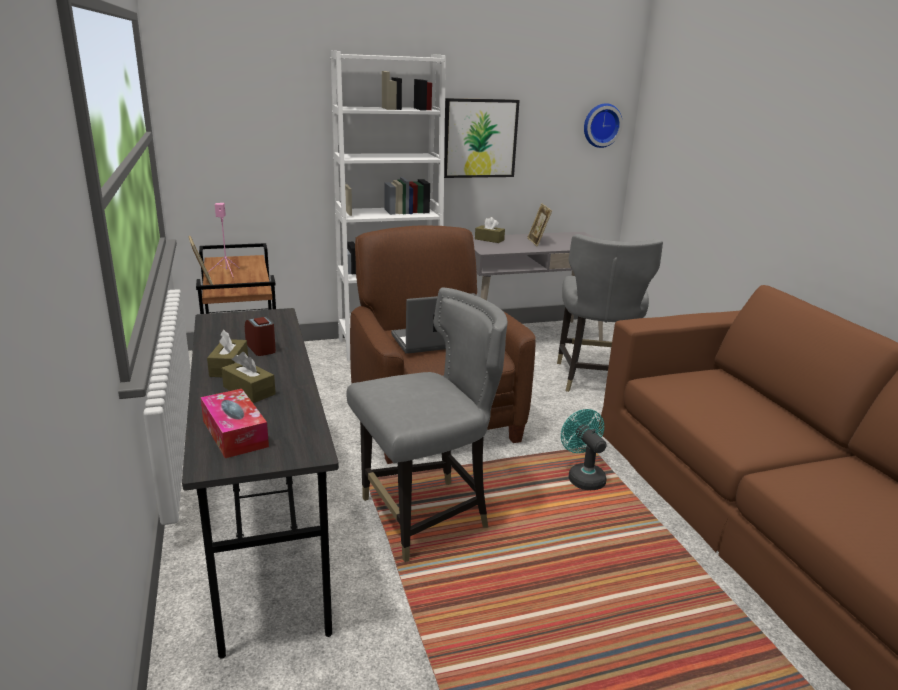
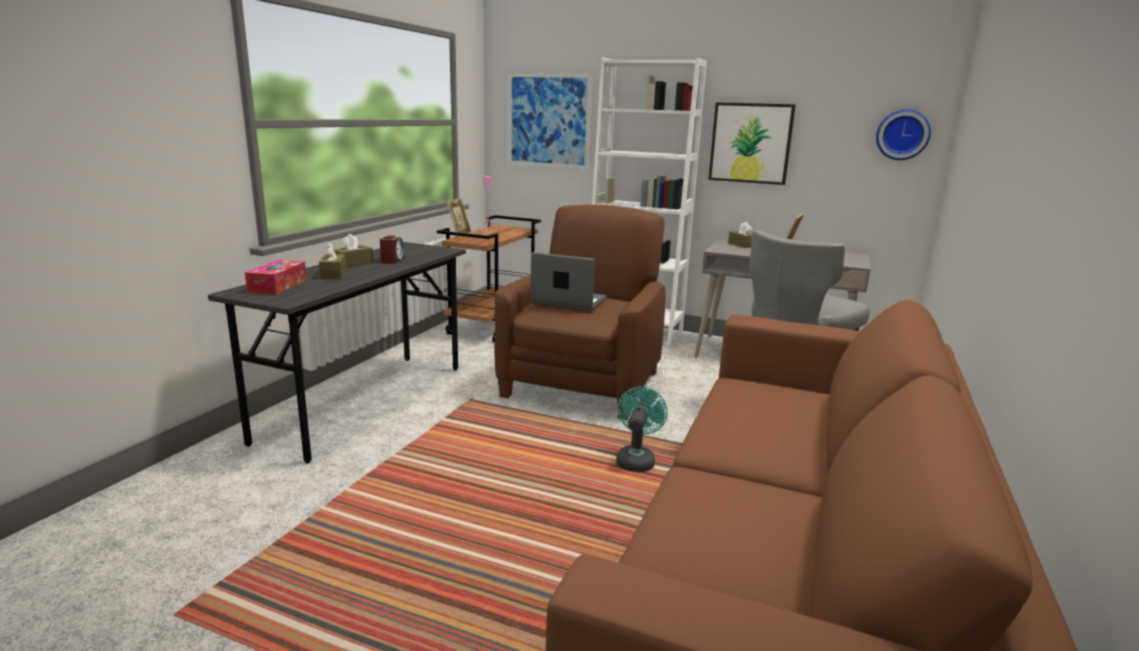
camera: 40 degrees right, 5 degrees down
grey chair [346,287,508,562] -> none
none -> picture [508,73,592,169]

